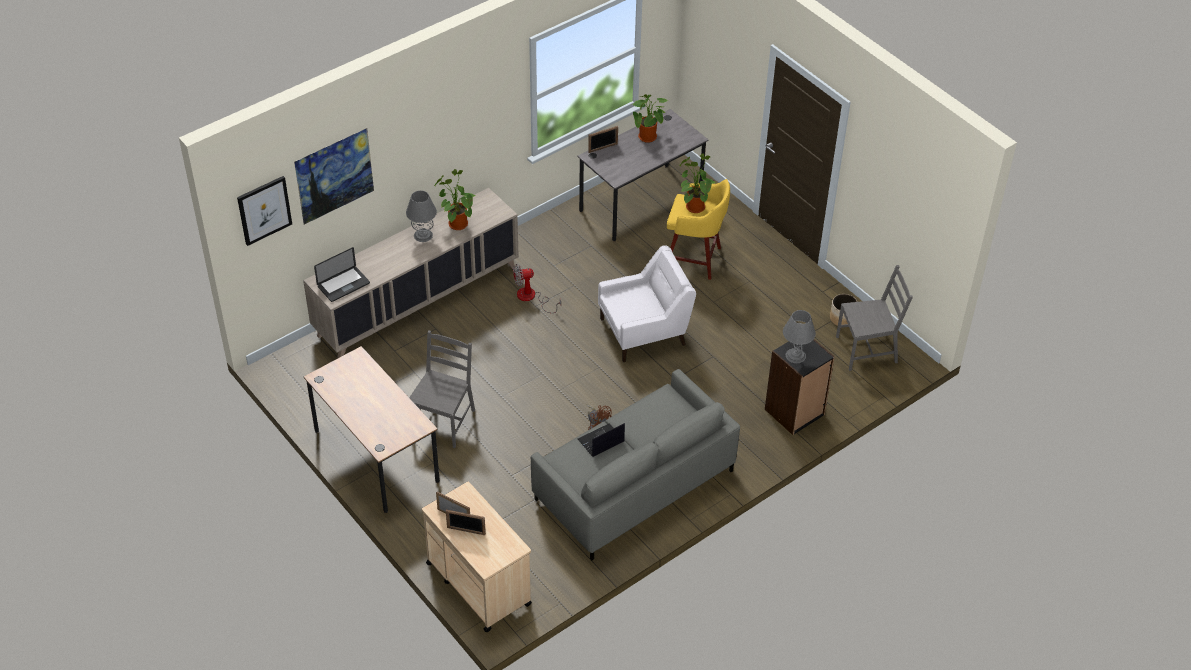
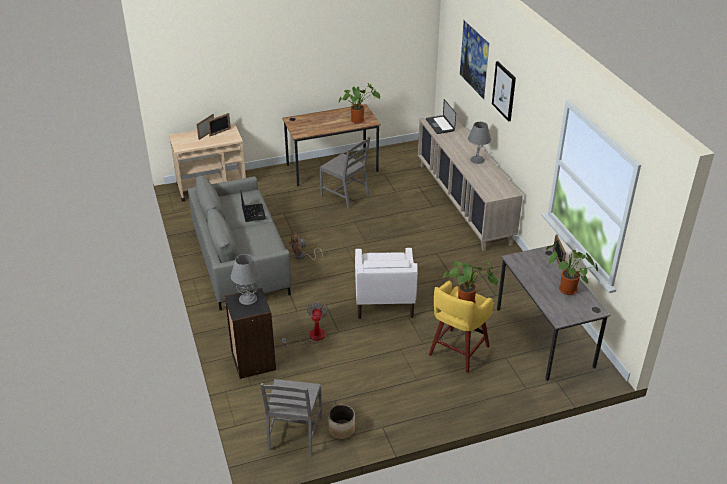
camera: 110 degrees right, 10 degrees down
picture [237,176,292,246] -> picture moved to [492,61,516,121]
potted plant [434,169,476,230] -> potted plant moved to [339,83,380,124]
fan [513,264,561,313] -> fan moved to [282,302,328,347]

